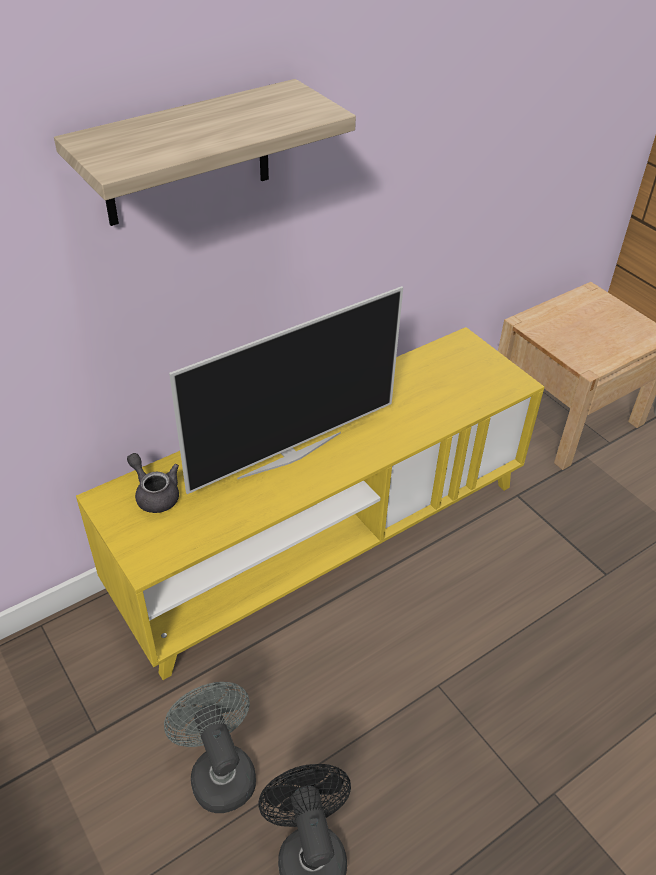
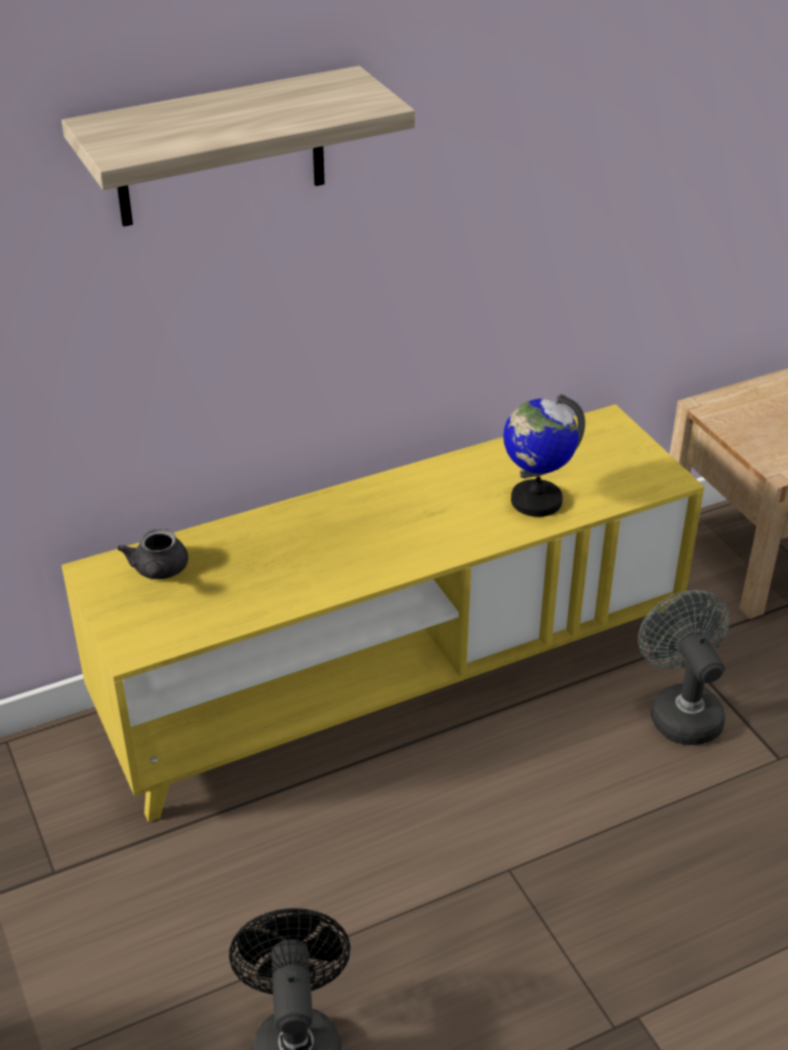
camera: 10 degrees right, 5 degrees down
grey teapot [127,453,179,513] -> grey teapot turned 150 degrees counterclockwise [117,529,188,579]
grey fan [164,682,256,813] -> grey fan moved to [638,590,730,745]
television [169,286,403,494] -> none
none -> globe [503,394,585,517]

